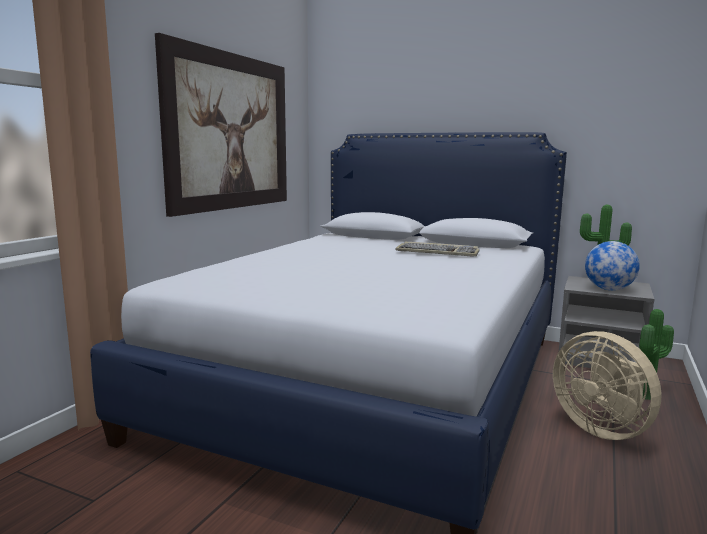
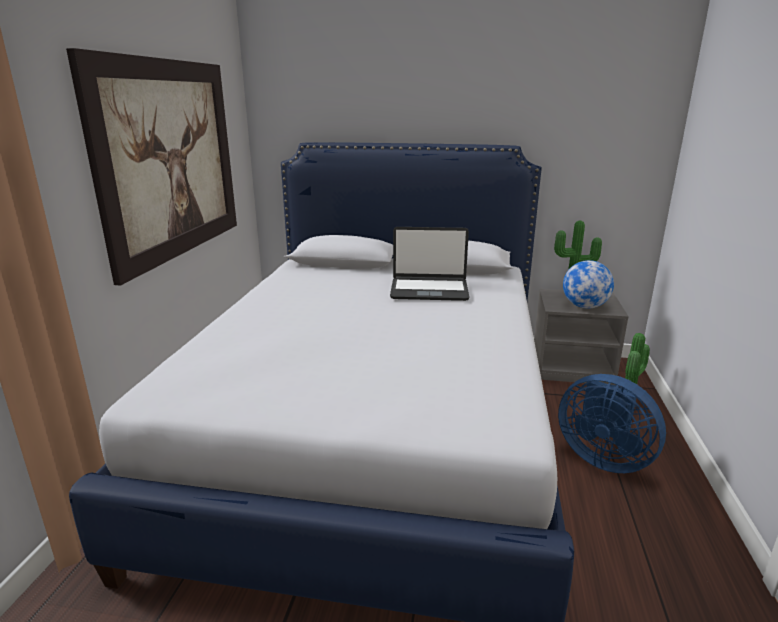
camera: 15 degrees left, 10 degrees up
keyboard [396,242,480,257] -> laptop [390,227,470,301]
beige fan [553,331,662,440] -> blue fan [558,374,666,473]

